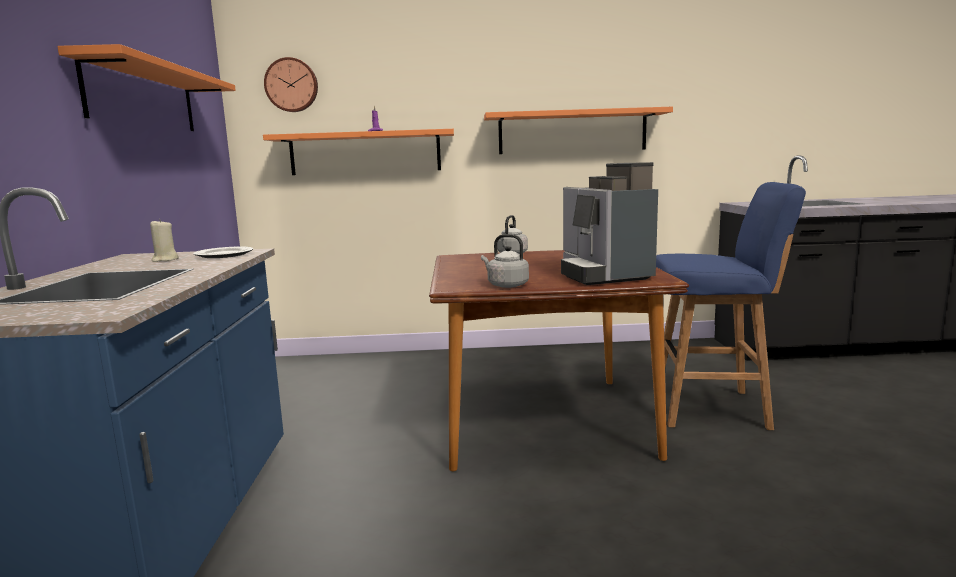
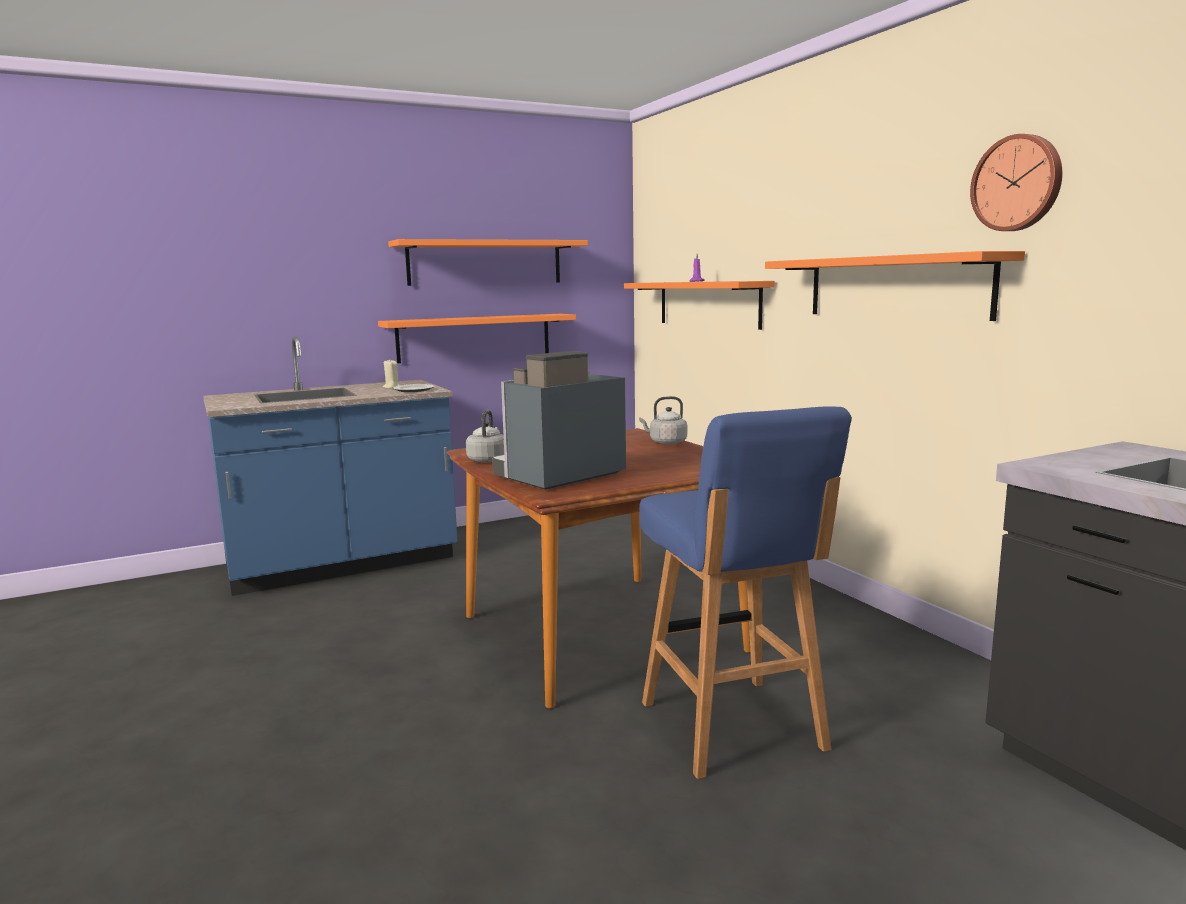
camera: 65 degrees right, 0 degrees up
wall clock [264,57,318,112] -> wall clock moved to [970,134,1063,231]
none -> orange shelf [378,314,576,363]

